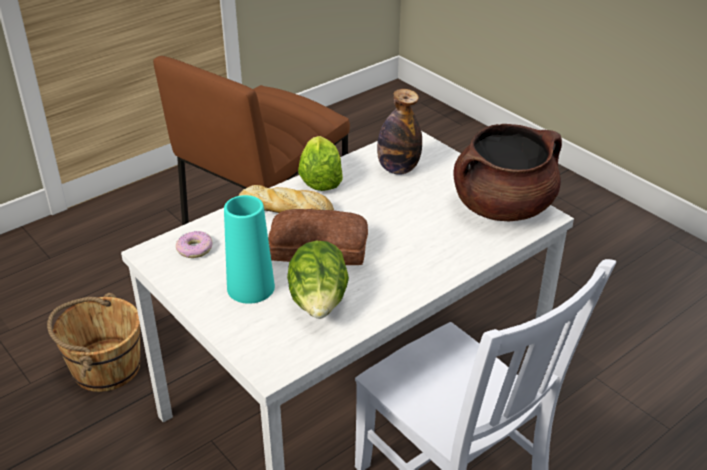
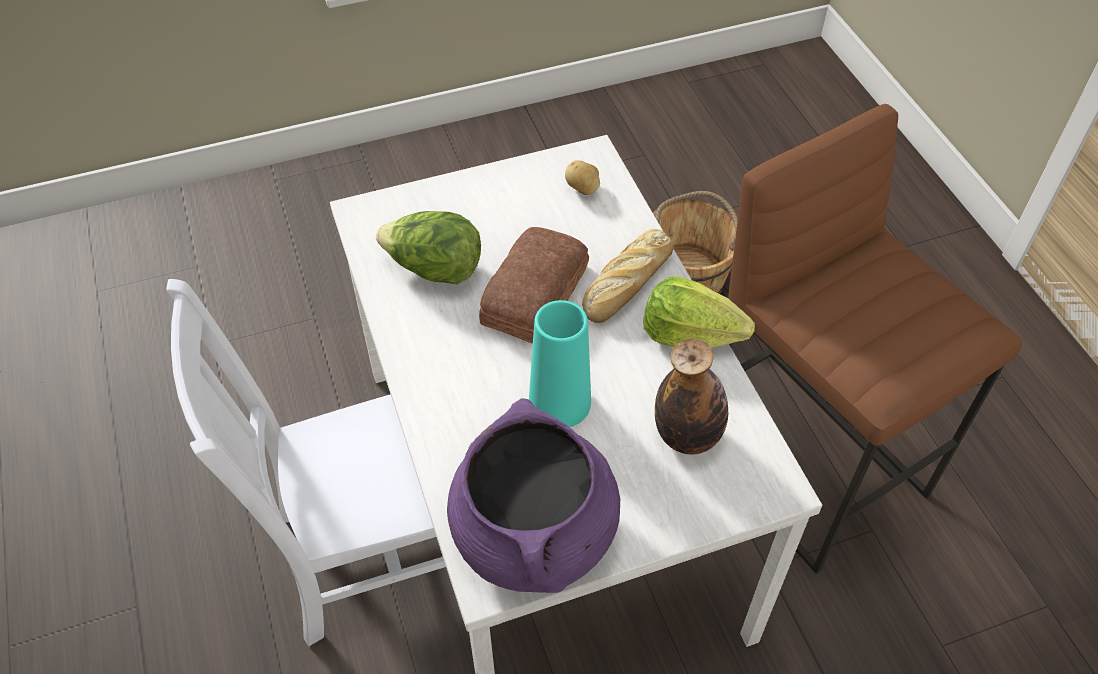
camera: 110 degrees right, 15 degrees up
donut [176,231,212,258] -> potato [565,160,600,195]
turquoise vase [224,195,275,304] -> turquoise vase moved to [529,300,591,427]
brown cooking pot [453,124,562,221] -> purple cooking pot [447,398,620,593]

